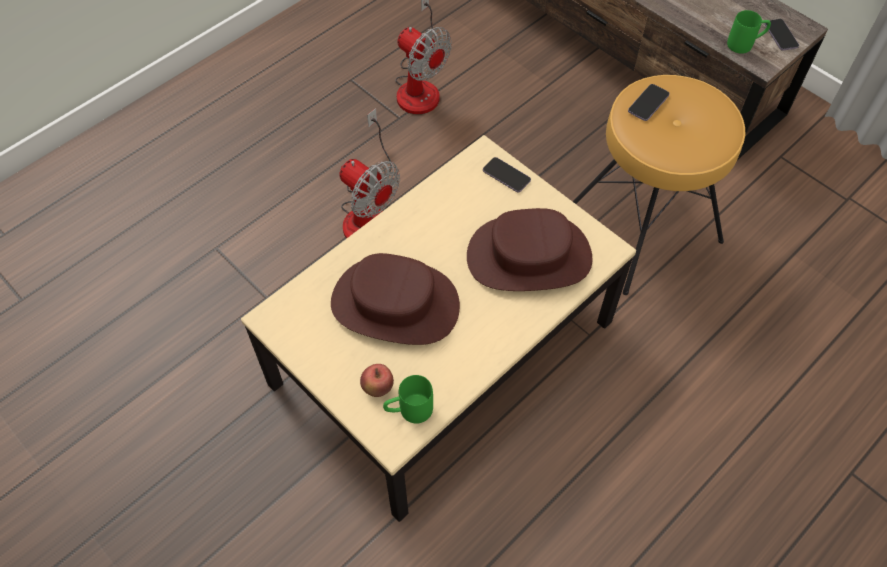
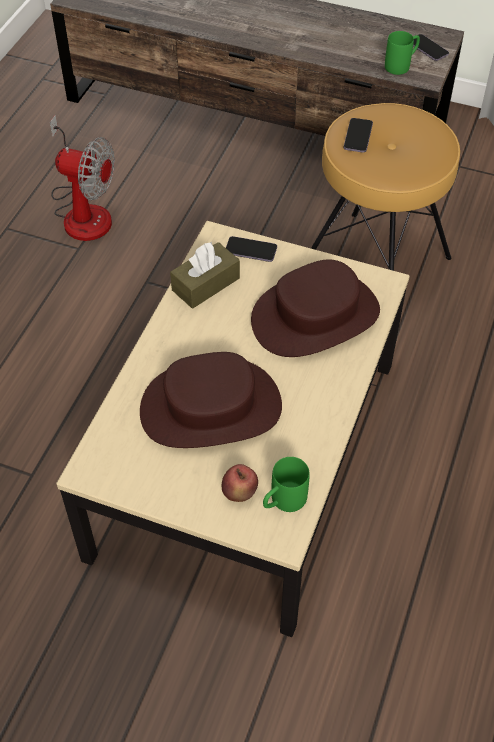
camera: 25 degrees left, 5 degrees down
fan [340,108,400,239] -> none
none -> brown tissue box [170,242,240,309]

